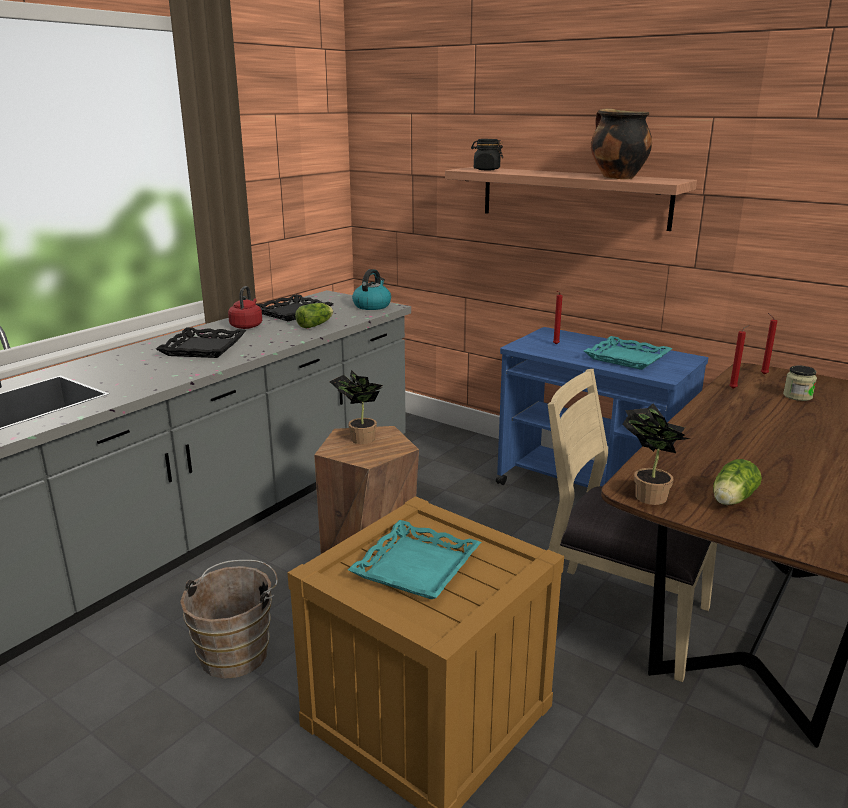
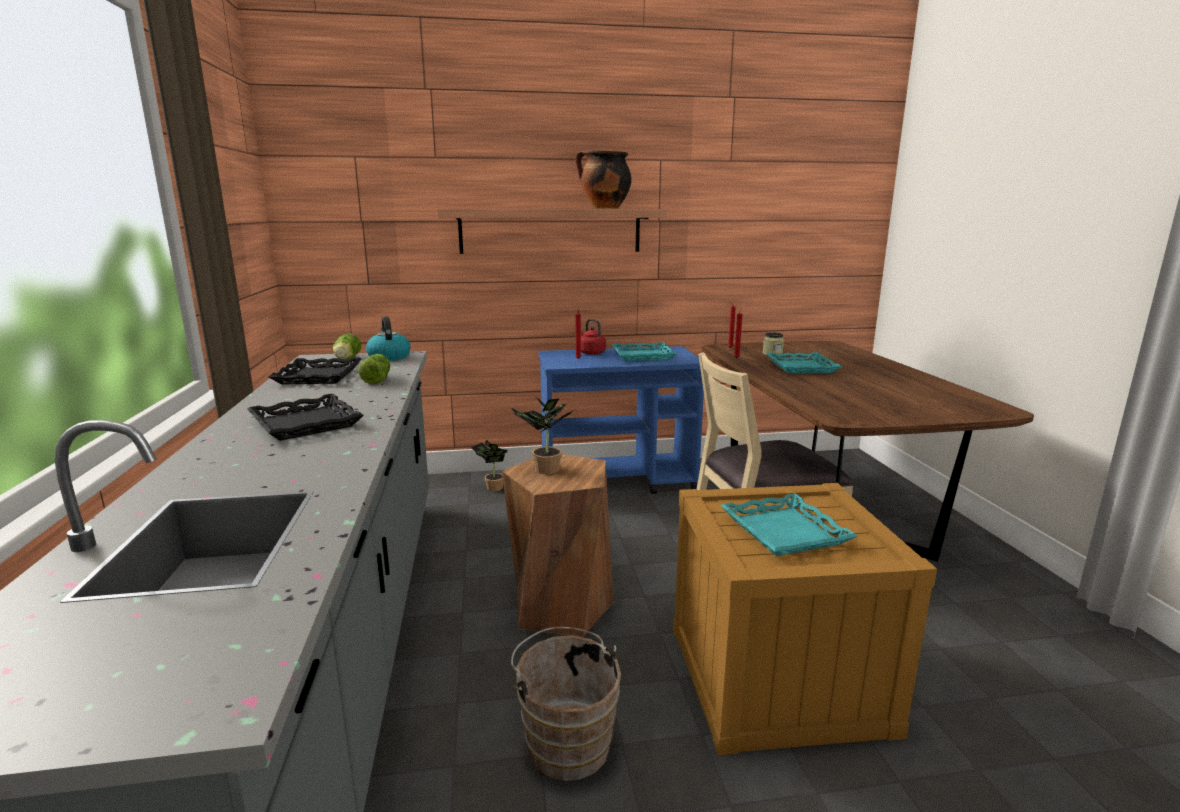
camera: 45 degrees left, 5 degrees down
red kettle [228,286,262,329] -> red kettle moved to [581,319,606,355]
black jar [471,139,503,170] -> none
potted plant [622,403,690,505] -> potted plant moved to [471,440,508,492]
lettuce [713,459,762,505] -> lettuce moved to [333,334,362,360]
none -> turquoise tray [767,352,842,374]

